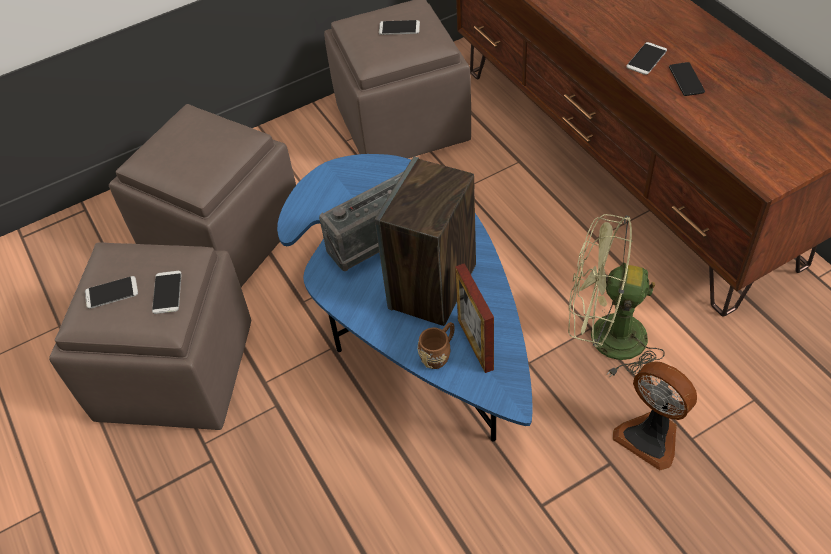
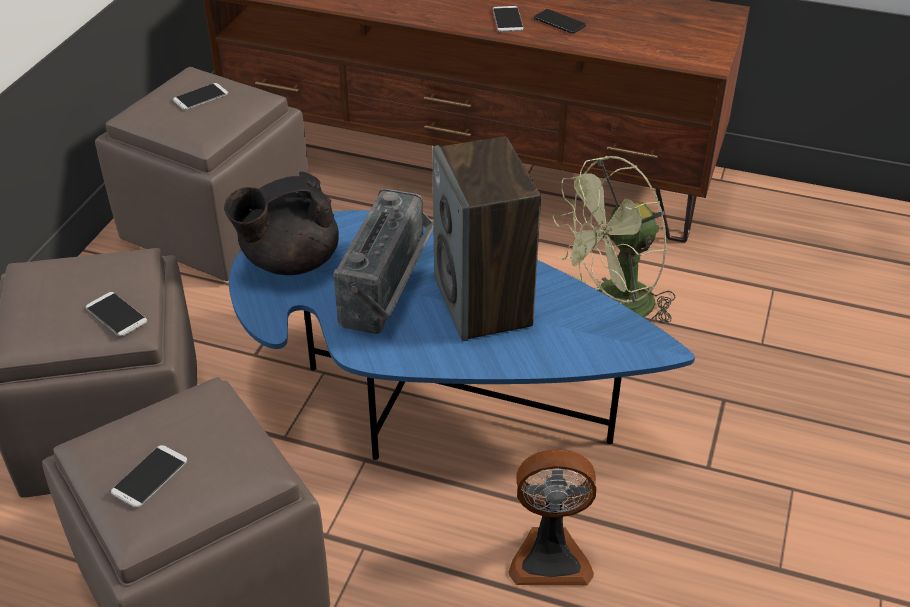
camera: 45 degrees left, 10 degrees down
phone [152,271,182,314] -> phone moved to [86,292,147,336]
brown mug [418,322,455,369] -> none
picture frame [455,263,494,373] -> none
fan [613,361,697,470] -> fan moved to [509,449,596,585]
none -> black teapot [224,171,339,275]

